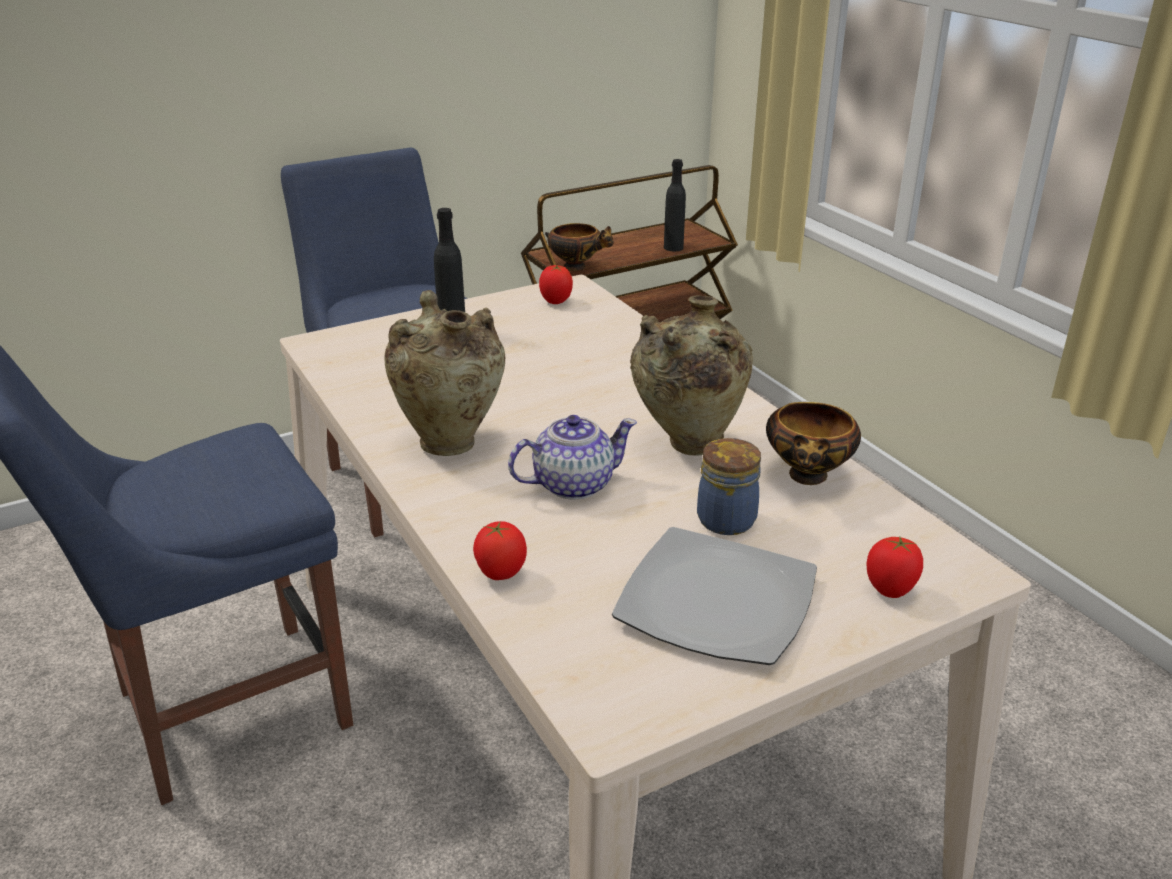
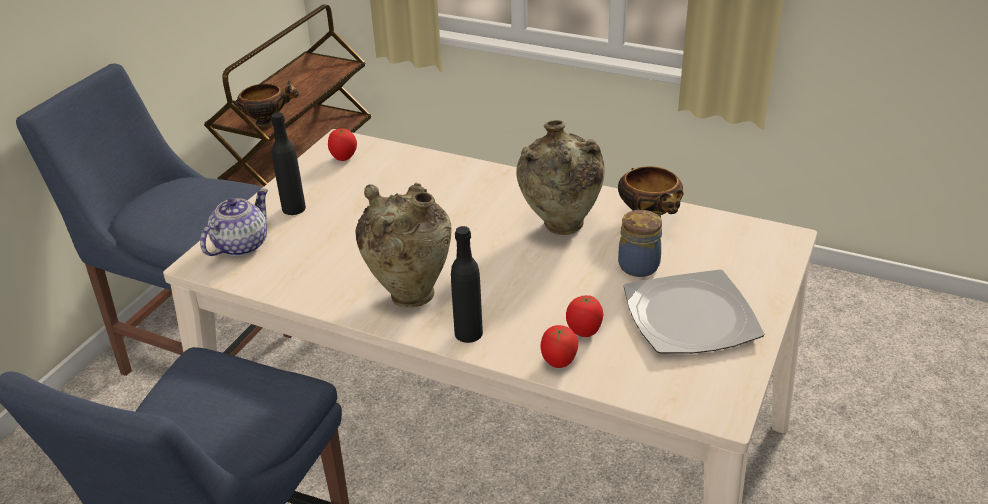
camera: 35 degrees left, 5 degrees up
teapot [508,415,637,500] -> teapot moved to [200,189,268,256]
black bottle [664,159,686,251] -> black bottle moved to [451,226,483,343]
tomato [866,537,923,598] -> tomato moved to [566,295,603,337]

